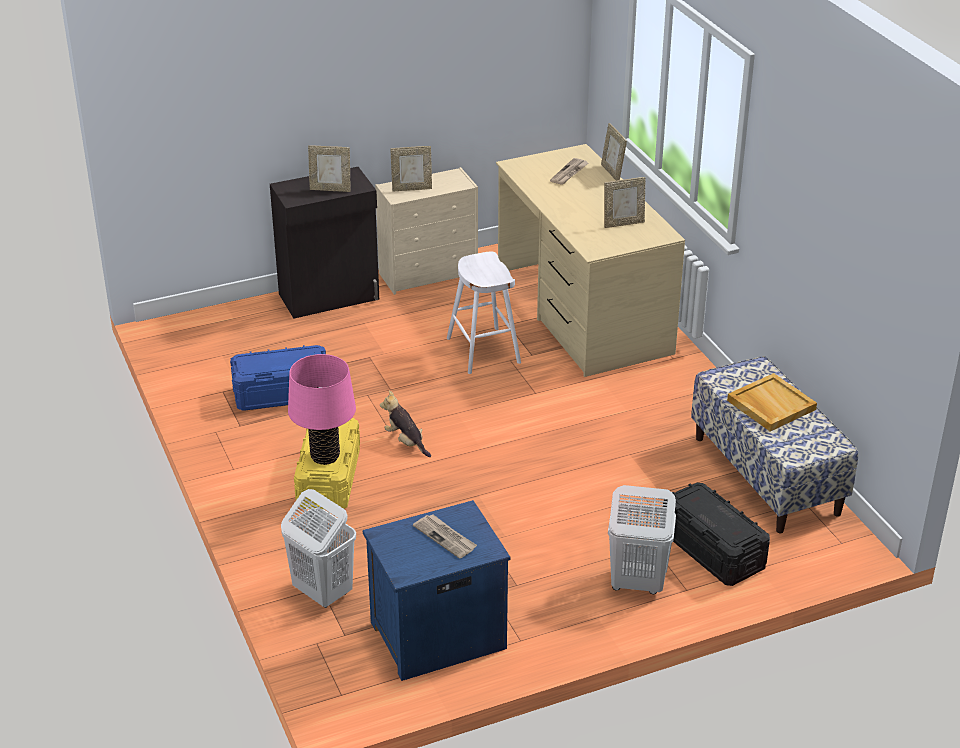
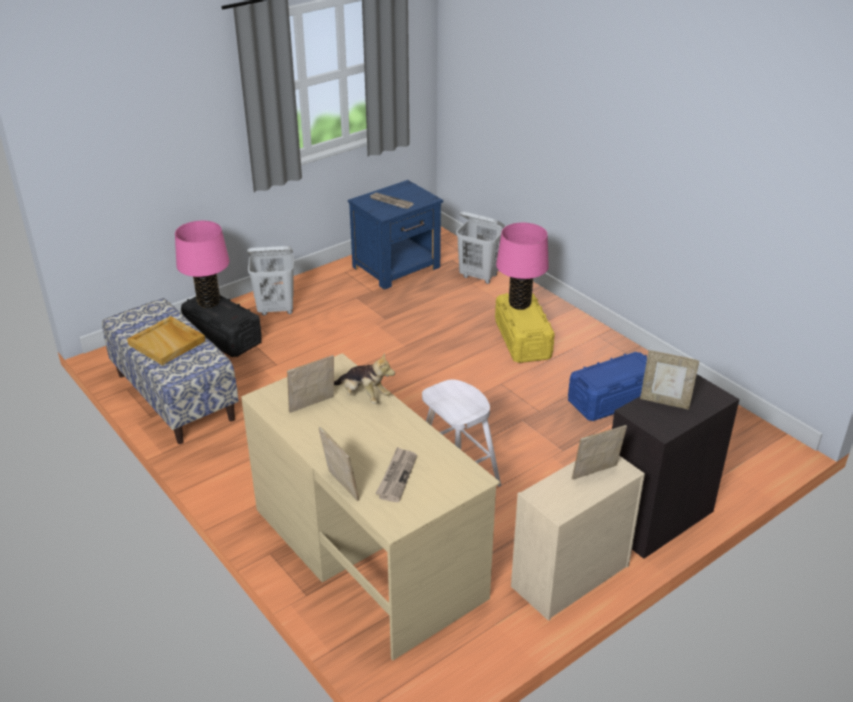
camera: 165 degrees right, 0 degrees up
picture frame [308,145,351,192] -> picture frame turned 150 degrees counterclockwise [640,350,699,410]
plush toy [380,390,431,457] -> plush toy moved to [334,352,395,404]
none -> pink table lamp [175,221,229,308]

